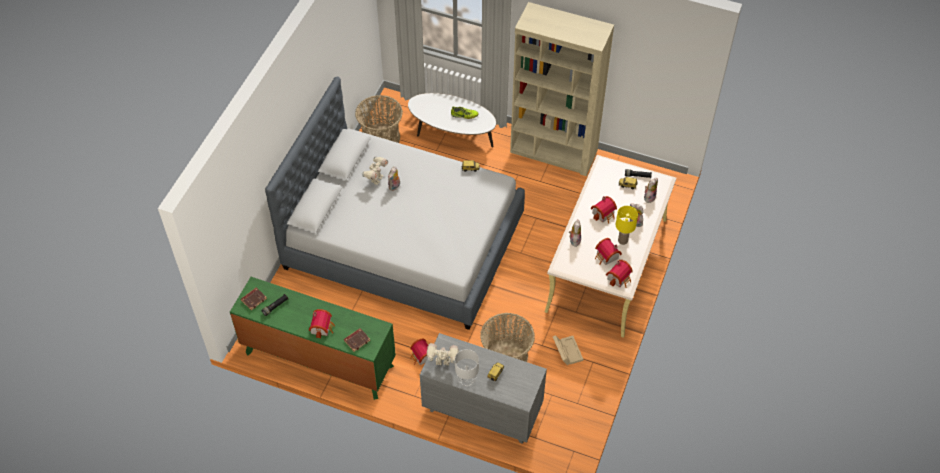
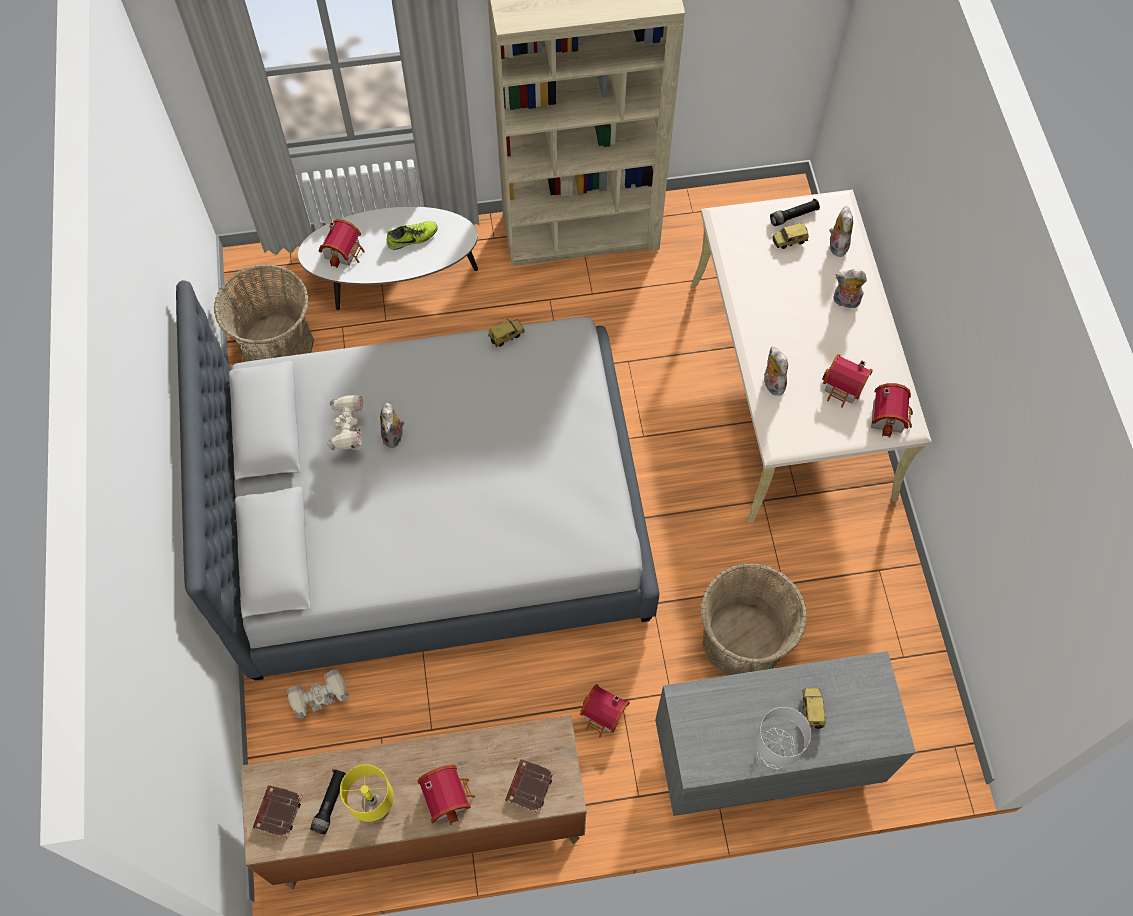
camera: 30 degrees left, 10 degrees up
green dresser [230,277,396,400] -> brown dresser [241,715,587,889]
toy robot [426,343,459,366] -> toy robot moved to [287,669,349,718]
beige storage box [553,335,583,365] -> none
toy house [591,196,617,224] -> toy house moved to [319,219,365,268]
yellow table lamp [616,206,638,245] -> yellow table lamp moved to [340,764,394,822]

